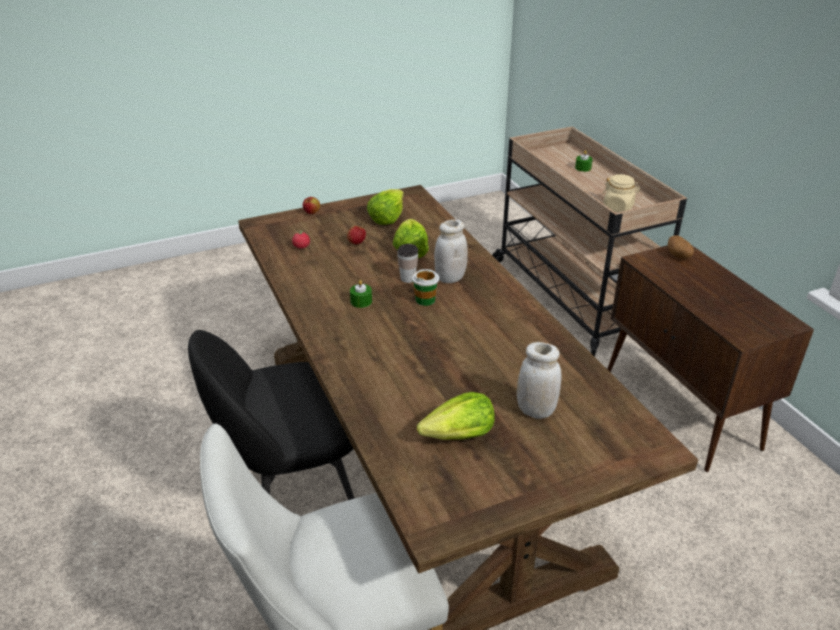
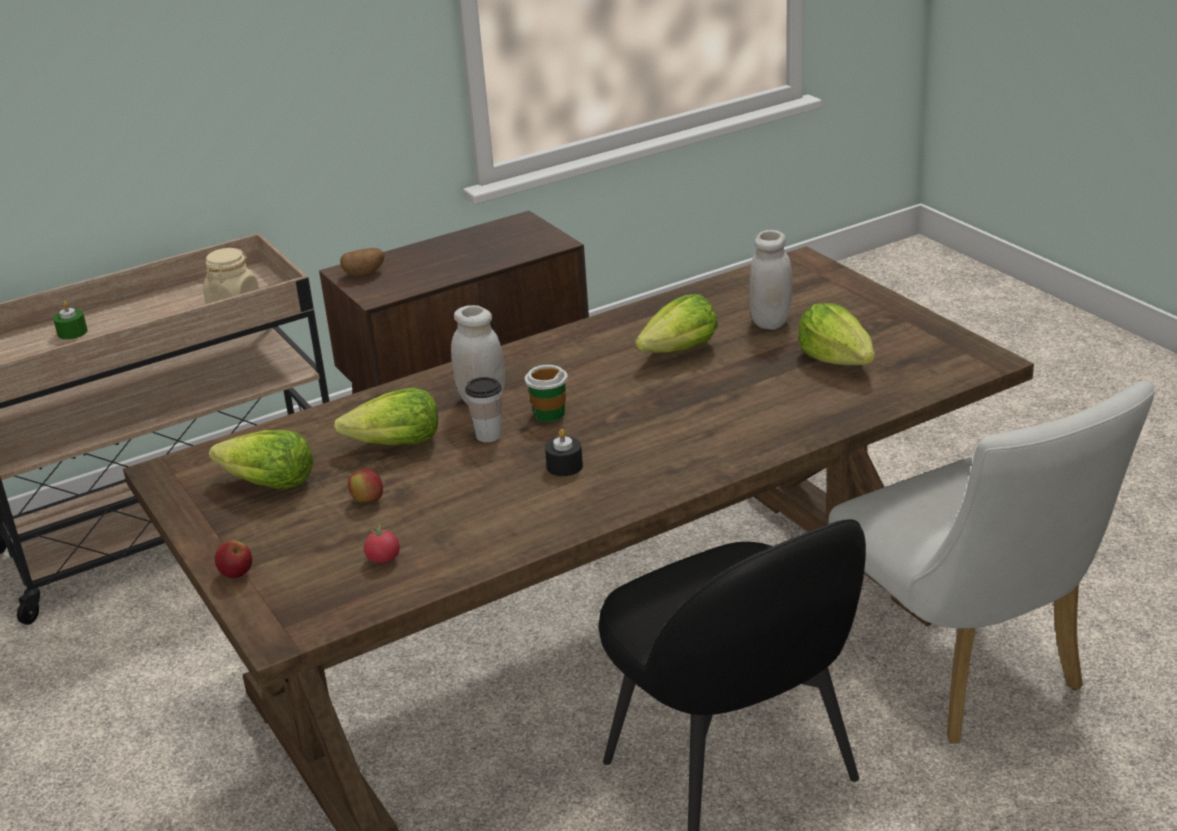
camera: 95 degrees left, 5 degrees down
green candle [350,280,372,308] -> black candle [545,429,583,476]
none -> lettuce [635,294,718,353]

